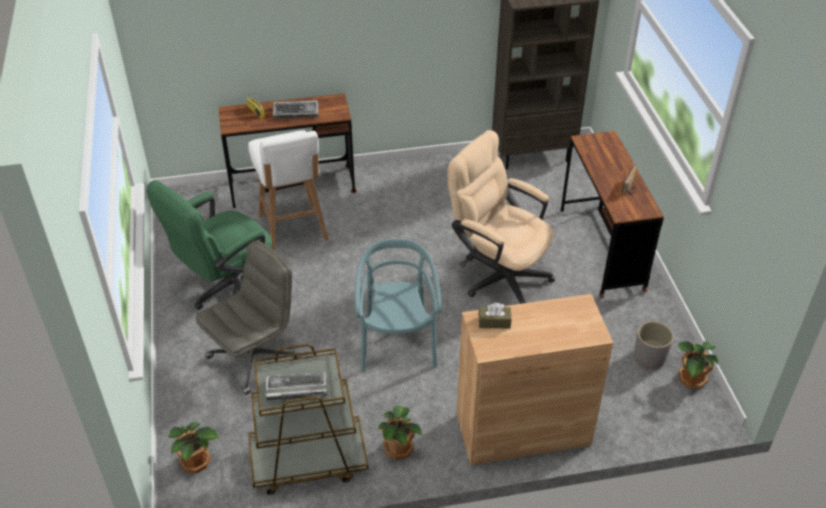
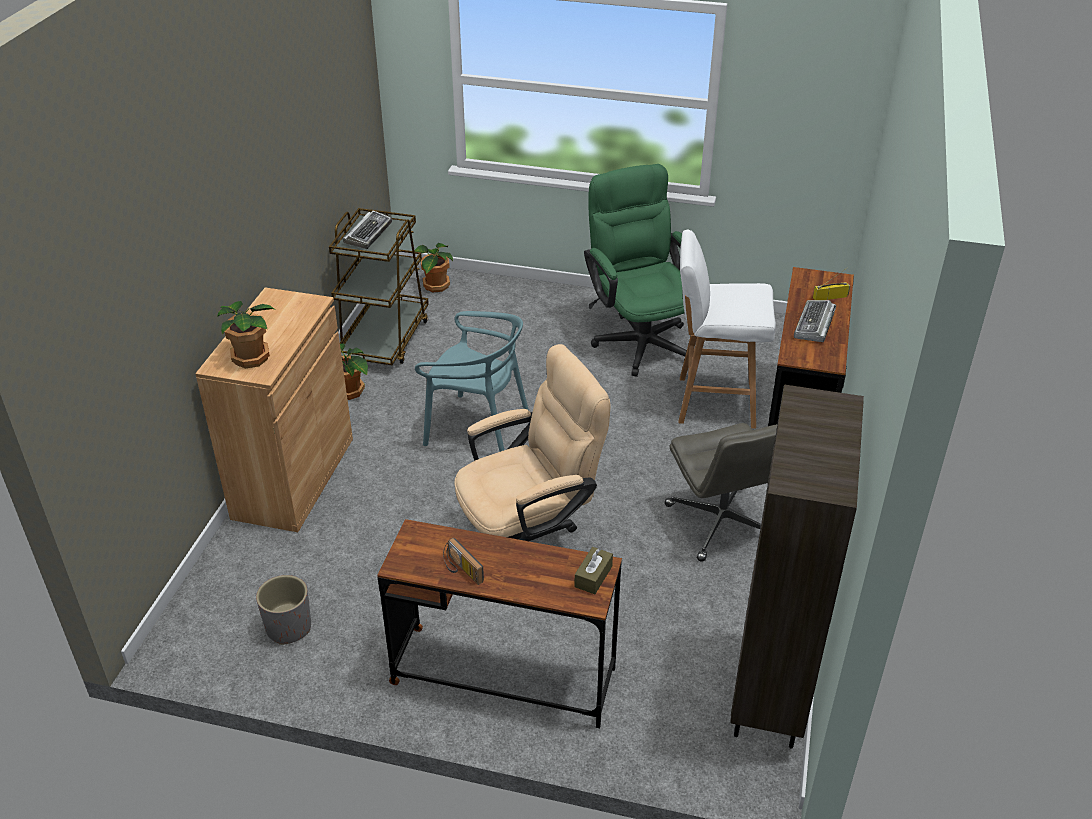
camera: 115 degrees right, 5 degrees down
grey office chair [196,241,301,395] -> grey office chair moved to [665,423,777,562]
brown tissue box [479,303,511,328] -> brown tissue box moved to [574,547,613,594]
potted plant [678,341,718,389] -> potted plant moved to [217,301,275,369]

